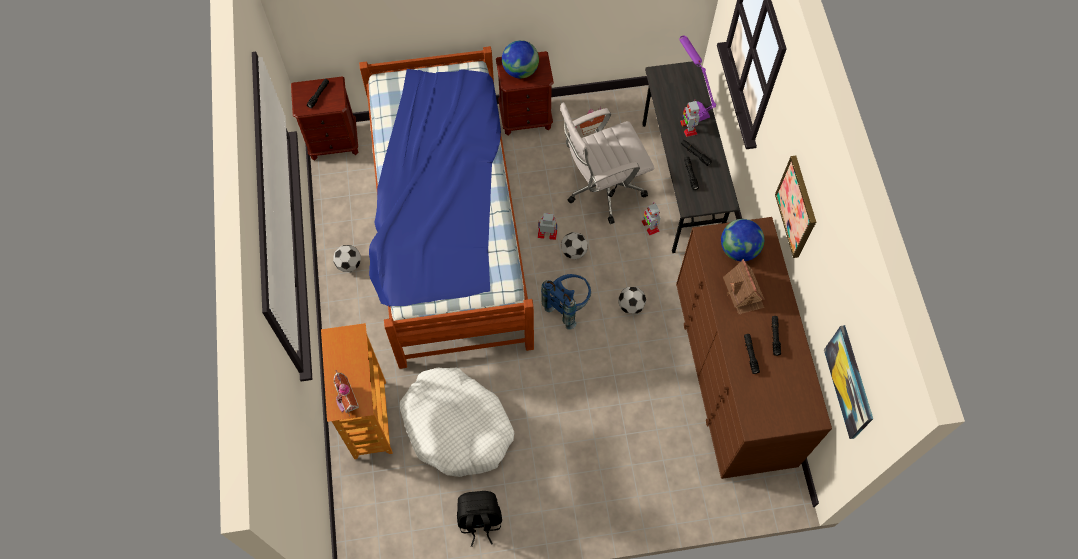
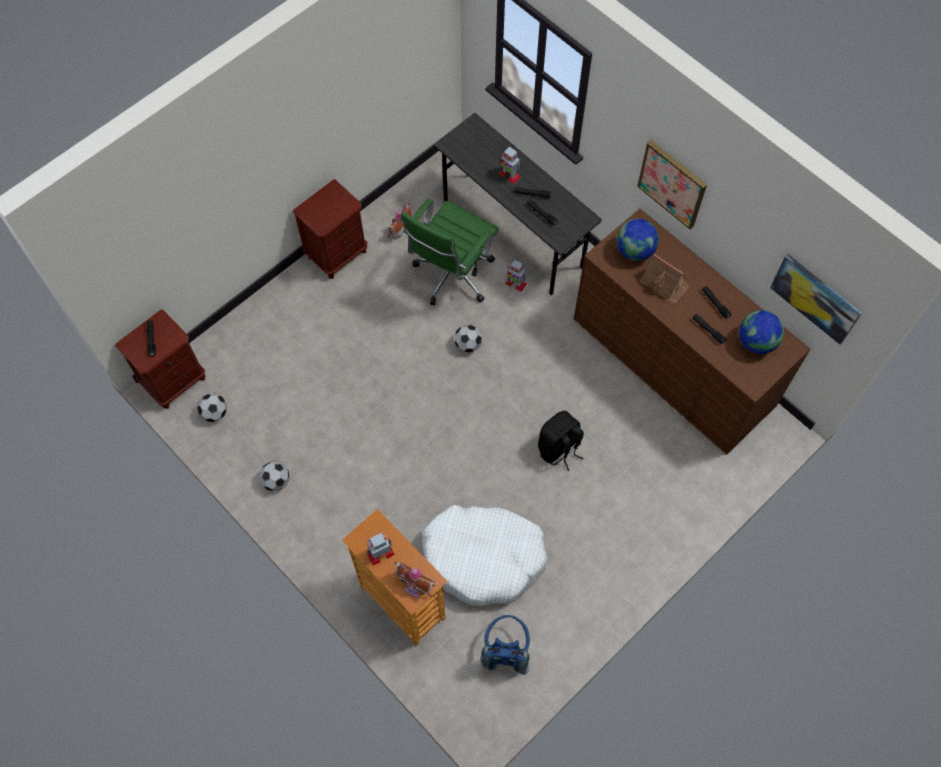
camera: 35 degrees left, 0 degrees up
bed [359,46,534,369] -> none
black backpack [457,491,502,547] -> black backpack moved to [538,411,584,471]
globe [502,40,539,79] -> globe moved to [739,310,784,354]
toy robot [538,213,558,240] -> toy robot moved to [367,533,395,565]
blue backpack [541,274,591,330] -> blue backpack moved to [481,615,530,675]
white office chair [560,102,654,224] -> green office chair [401,199,499,305]
football [618,287,646,314] -> football moved to [197,393,227,422]
purple table lamp [679,36,716,122] -> none

